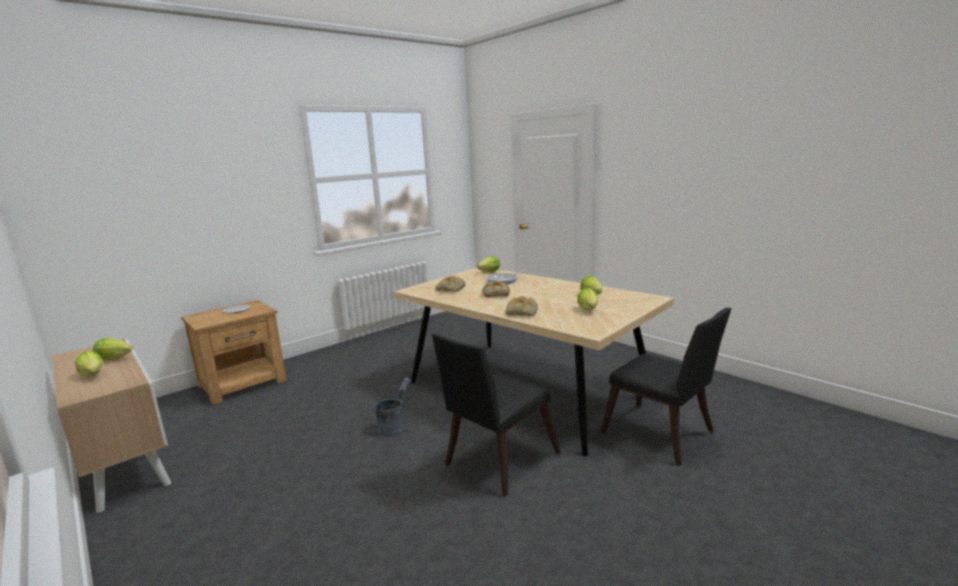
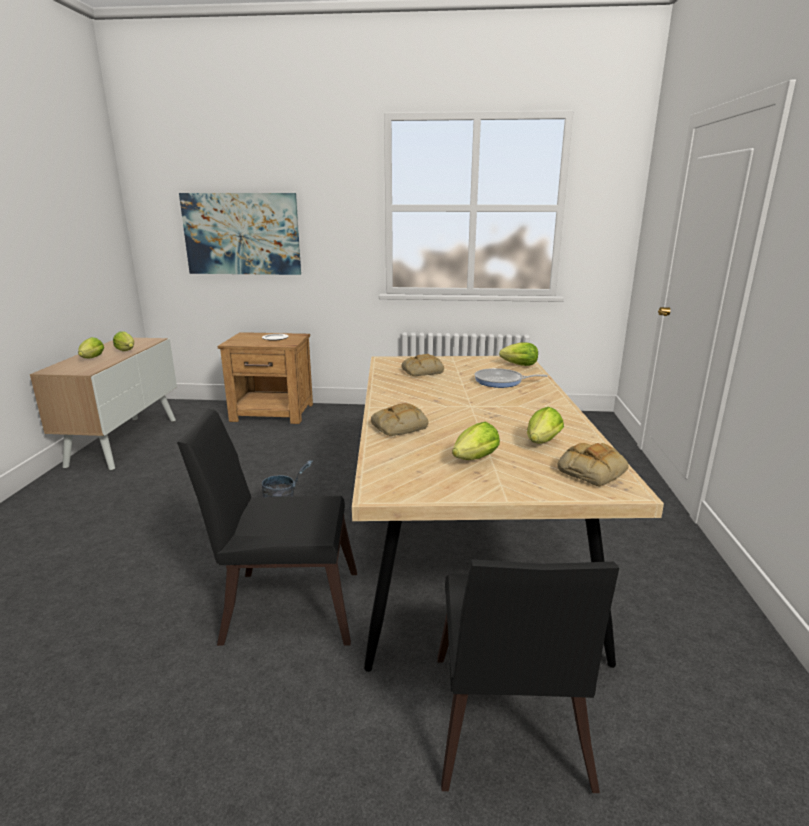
camera: 45 degrees right, 5 degrees up
bread [482,280,510,297] -> bread moved to [557,443,629,486]
none -> picture [179,193,301,275]

